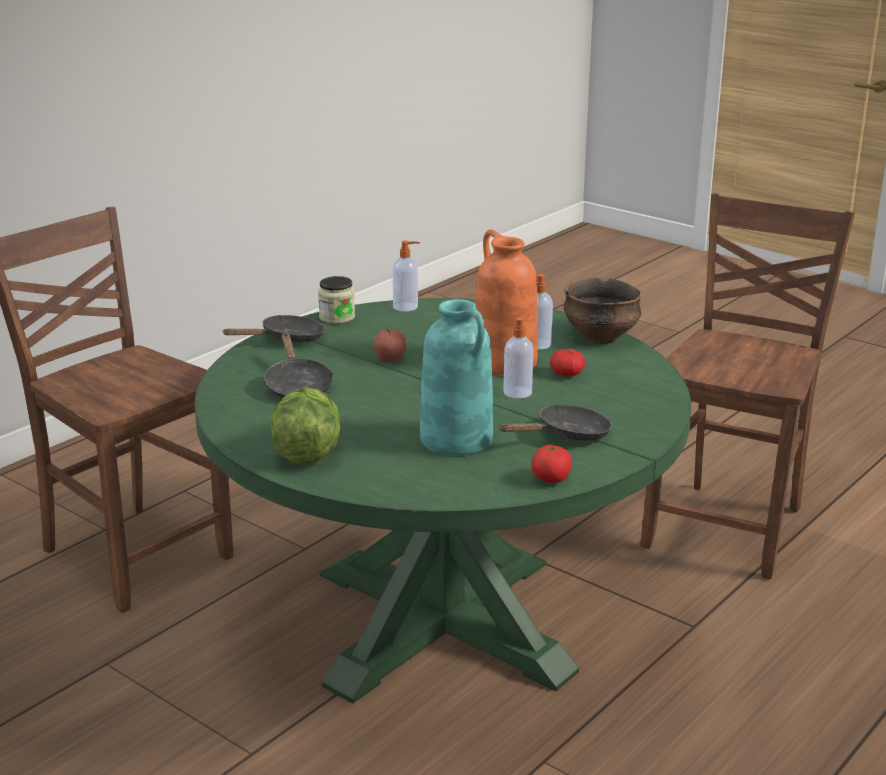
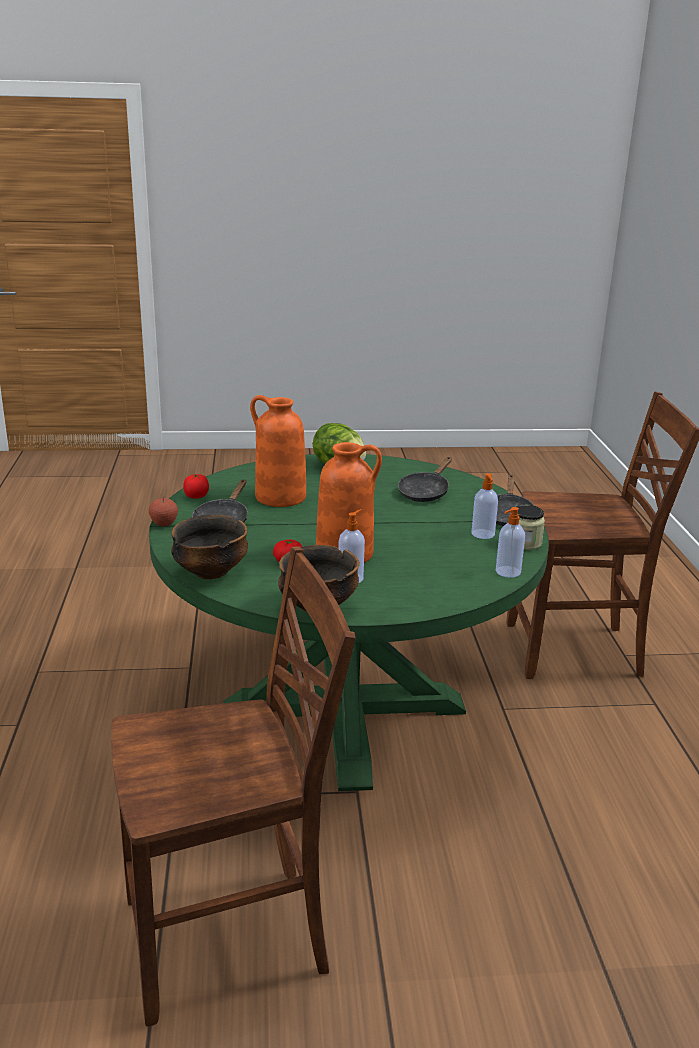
camera: 135 degrees right, 0 degrees up
black frying pan [263,333,334,398] -> black frying pan turned 90 degrees counterclockwise [398,457,452,502]
apple [373,329,407,362] -> apple moved to [149,496,178,526]
turquoise vase [420,299,493,456] -> orange vase [250,395,306,507]
soap dispenser [503,314,534,399] -> soap dispenser moved to [472,473,498,539]
brown chair [641,193,855,579] -> brown chair turned 90 degrees counterclockwise [111,547,355,1027]
none -> bowl [171,515,248,579]

